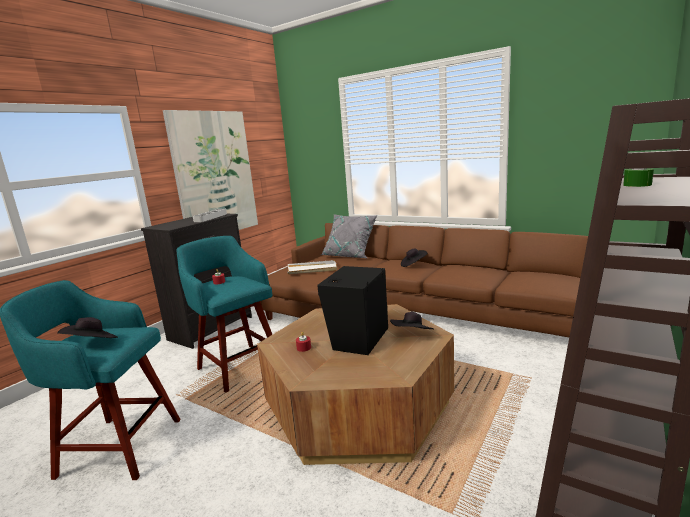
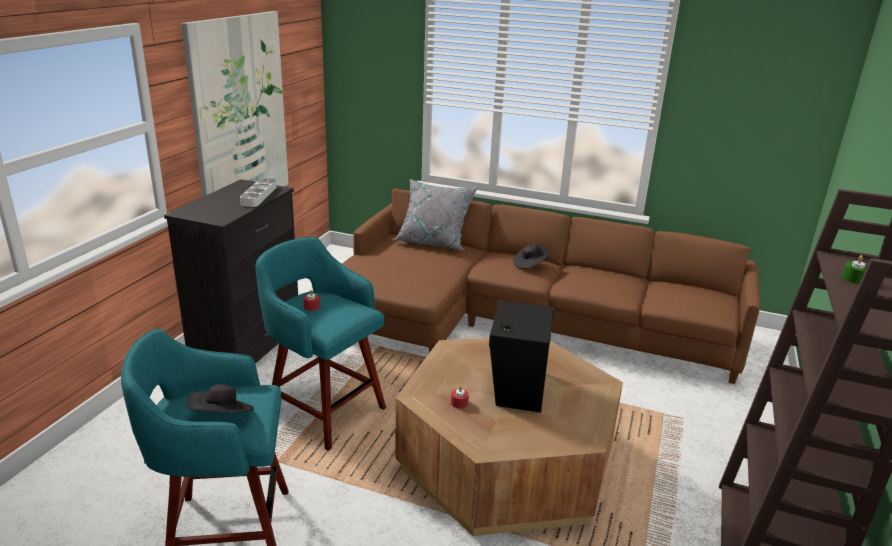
camera: 15 degrees left, 10 degrees up
white tray [288,260,337,274] -> none
black hat [390,312,434,329] -> none

